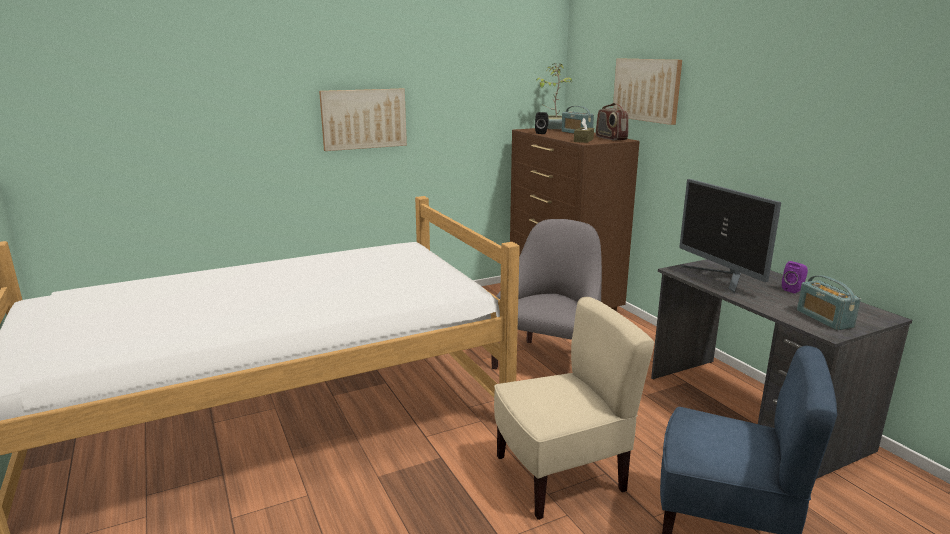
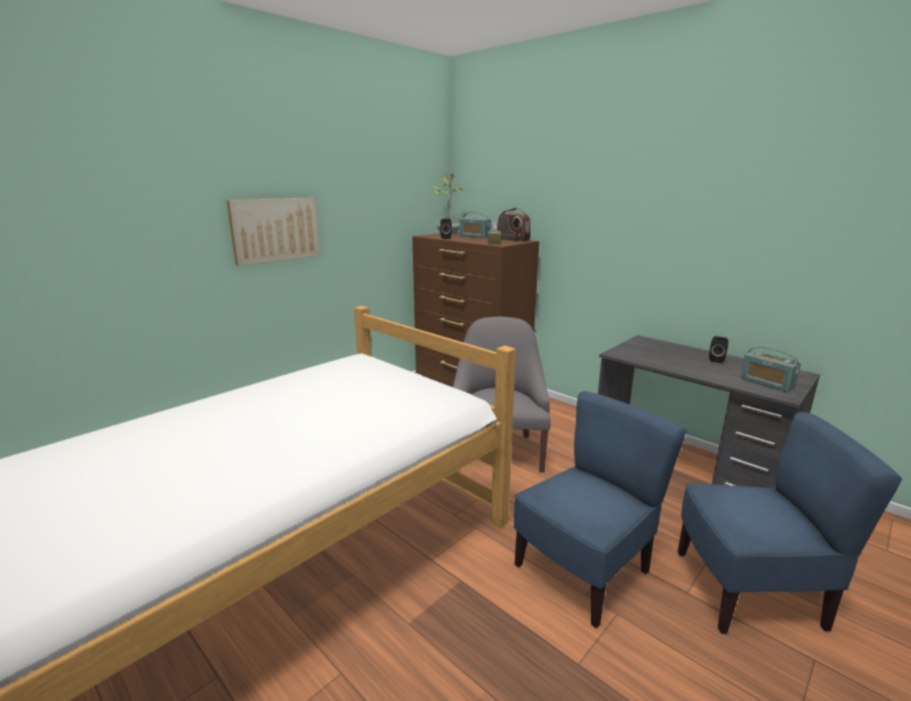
camera: 20 degrees left, 0 degrees up
beige chair [494,297,654,520] -> blue chair [514,391,687,628]
picture [613,59,682,125] -> none
monitor [679,179,781,293] -> none
purple speaker [782,261,808,293] -> black speaker [709,336,729,363]

